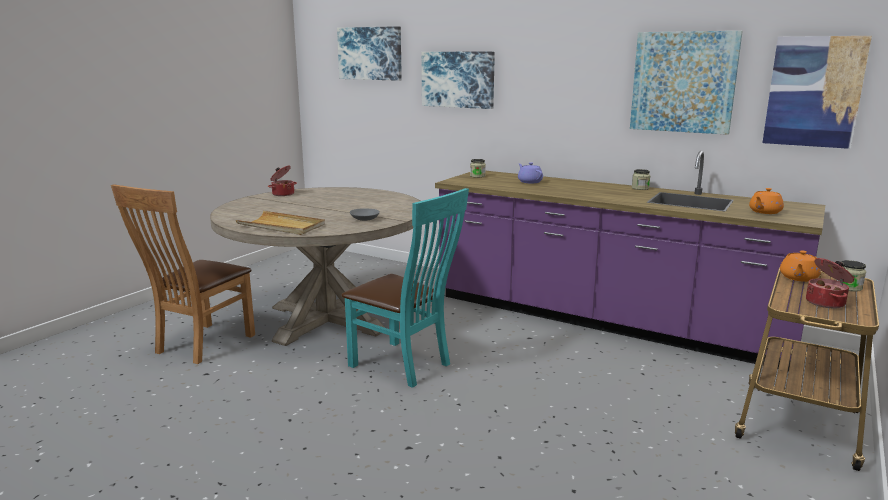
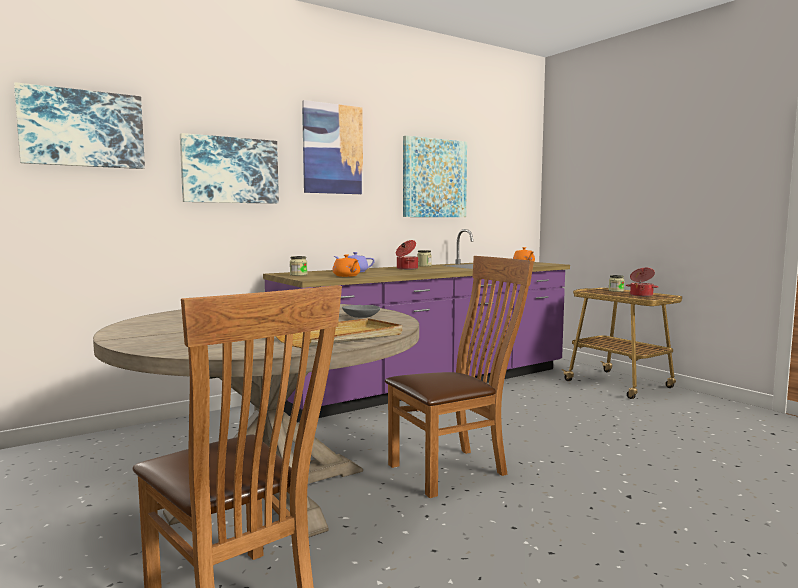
camera: 65 degrees left, 10 degrees down
cooking pot [268,165,297,196] -> cooking pot moved to [396,240,419,270]
turquoise chair [342,188,469,388] -> brown chair [385,256,534,498]
picture [762,36,872,149] -> picture moved to [302,100,363,194]
orange teapot [780,250,821,282] -> orange teapot moved to [333,254,360,277]

